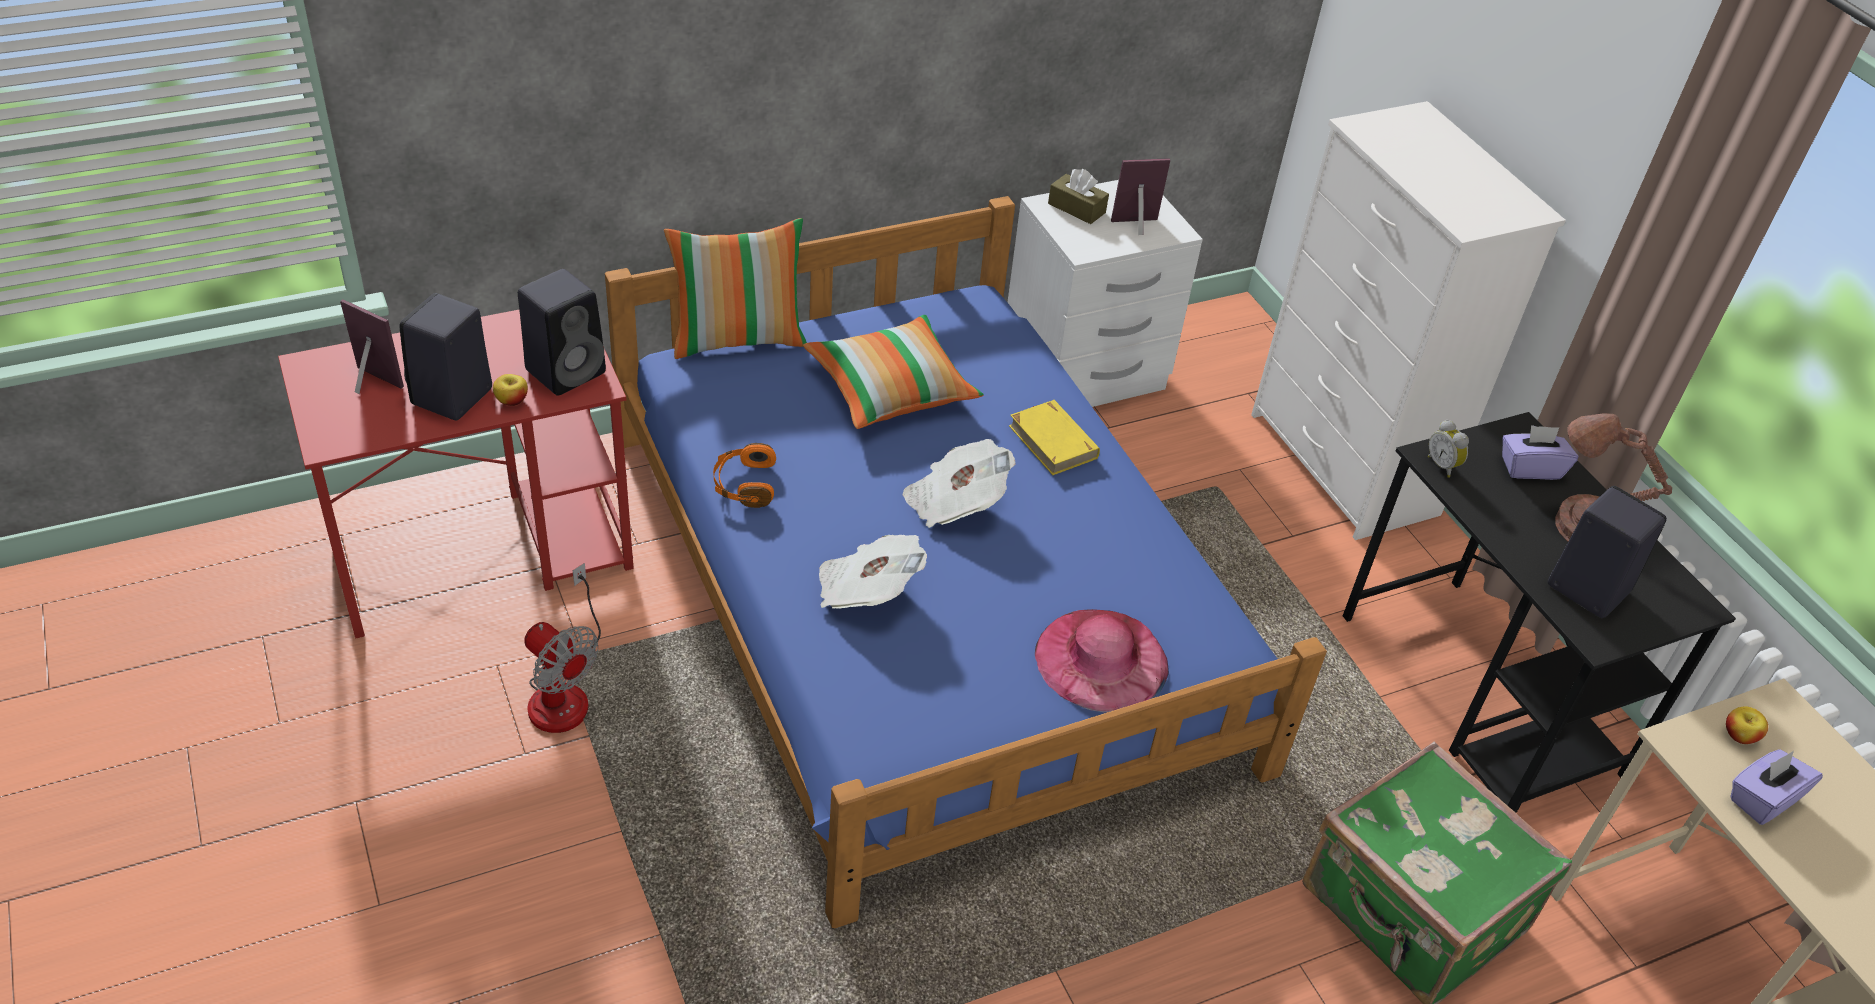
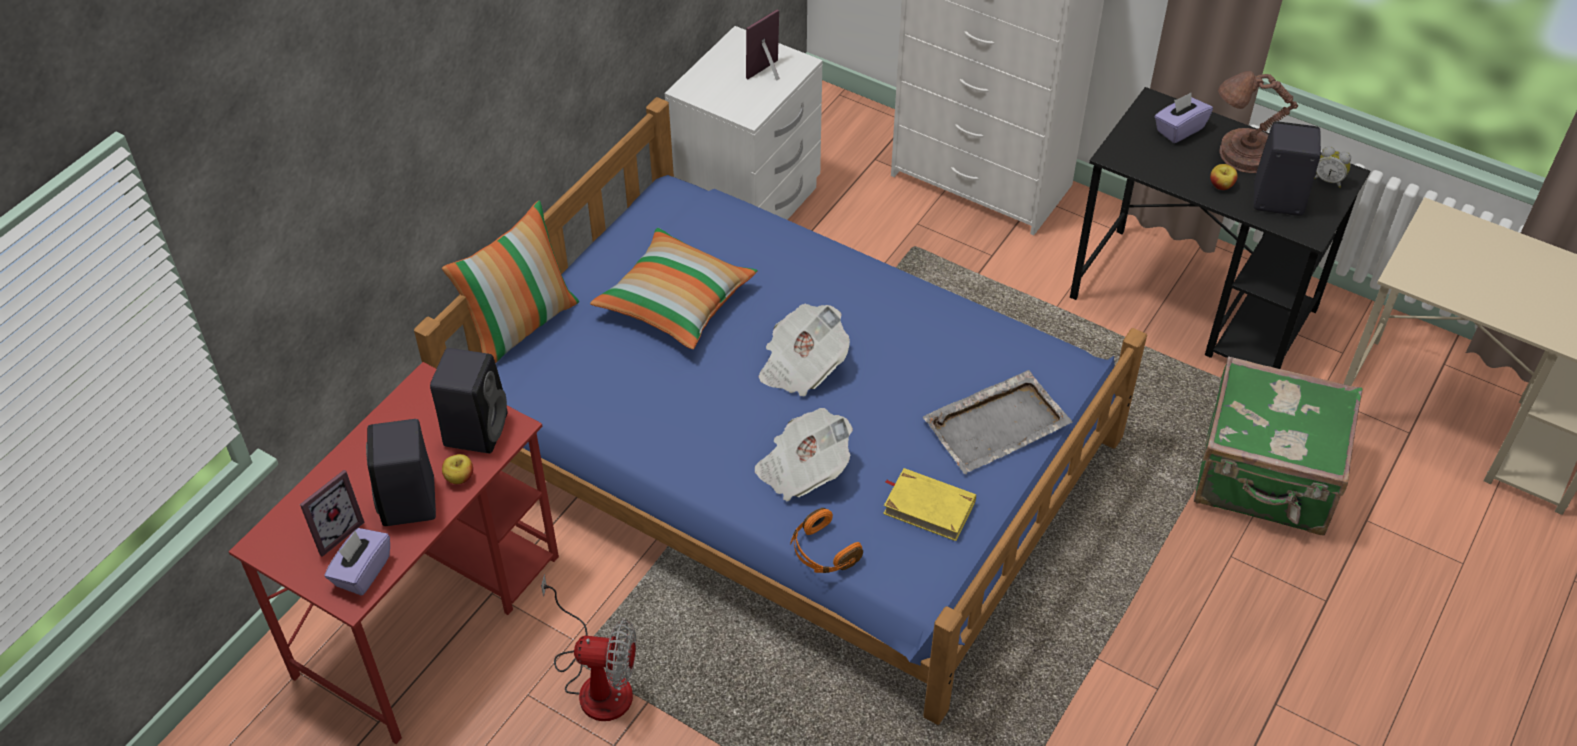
camera: 30 degrees left, 5 degrees up
picture frame [340,299,404,394] -> picture frame turned 135 degrees clockwise [300,470,365,557]
orange headphones [713,443,776,508] -> orange headphones moved to [790,508,863,573]
yellow book [1009,400,1100,475] -> yellow book moved to [883,468,976,541]
pink hat [1035,609,1169,713] -> grey tray [923,370,1072,474]
brown tissue box [1048,169,1109,224] -> none
alarm clock [1428,420,1469,478] -> alarm clock moved to [1314,146,1351,188]
apple [1726,707,1768,744] -> apple moved to [1210,164,1238,190]
purple tissue box [1730,750,1823,825] -> purple tissue box moved to [324,528,390,596]

